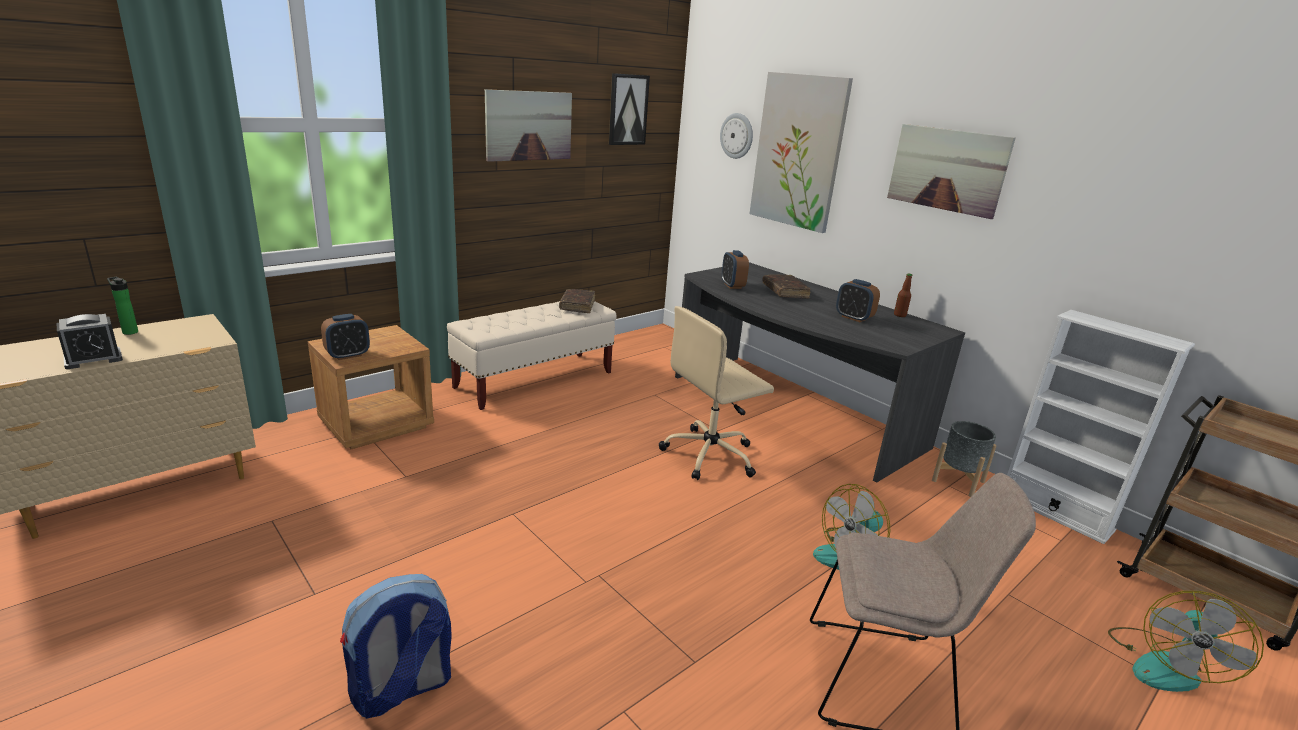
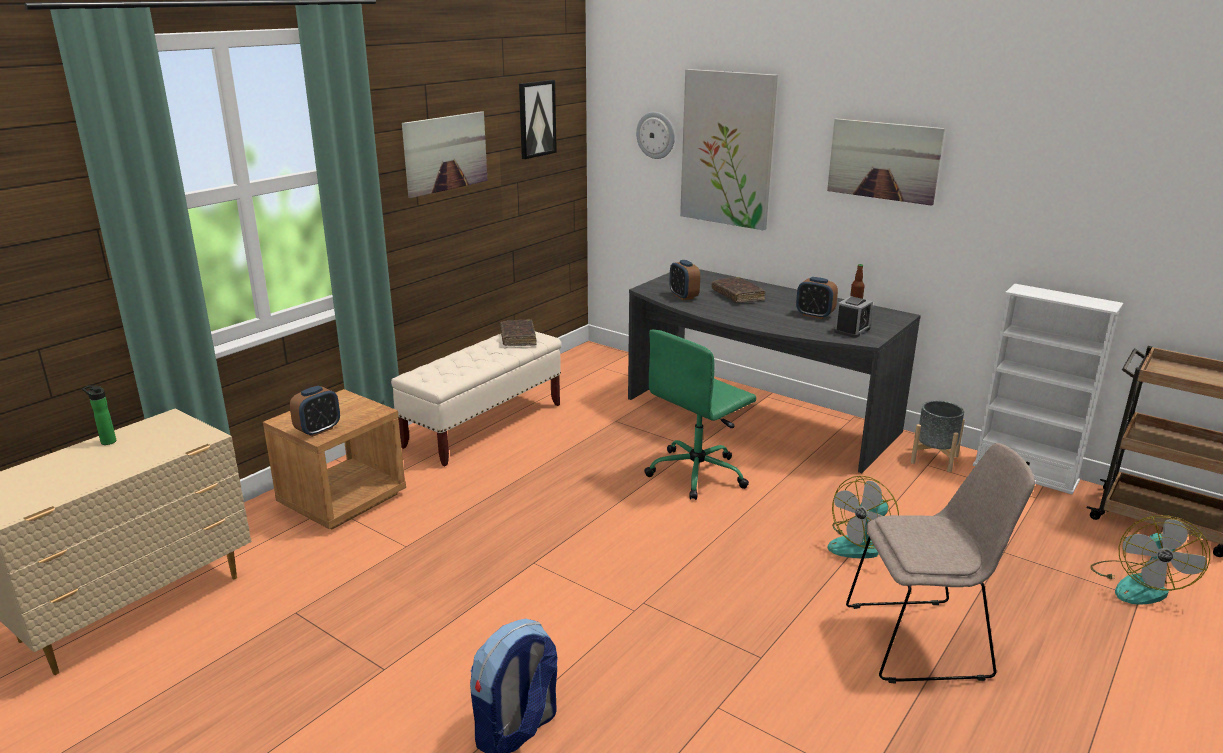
camera: 10 degrees left, 0 degrees up
alarm clock [57,314,123,369] -> alarm clock moved to [834,296,873,338]
beige office chair [659,306,774,480] -> green office chair [644,330,756,500]

